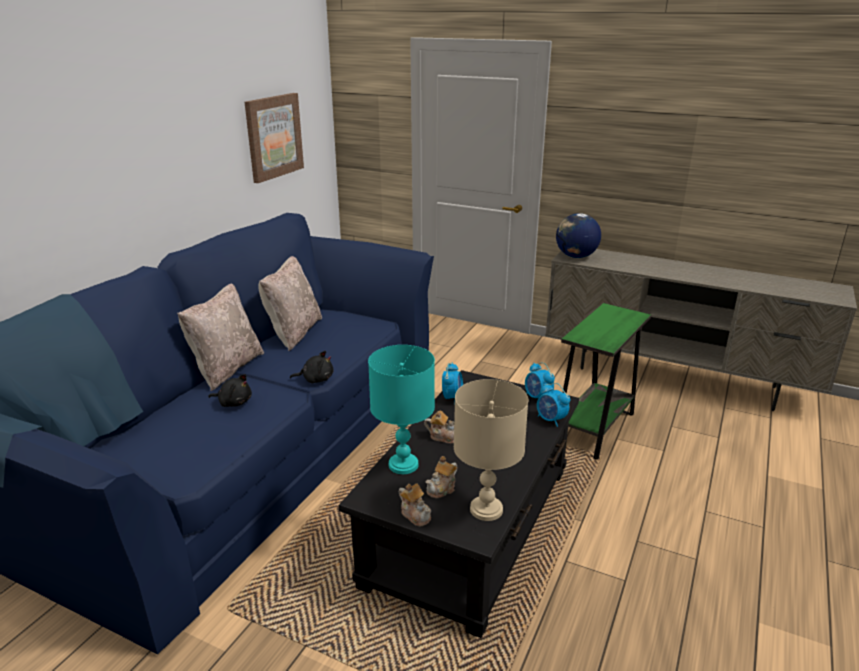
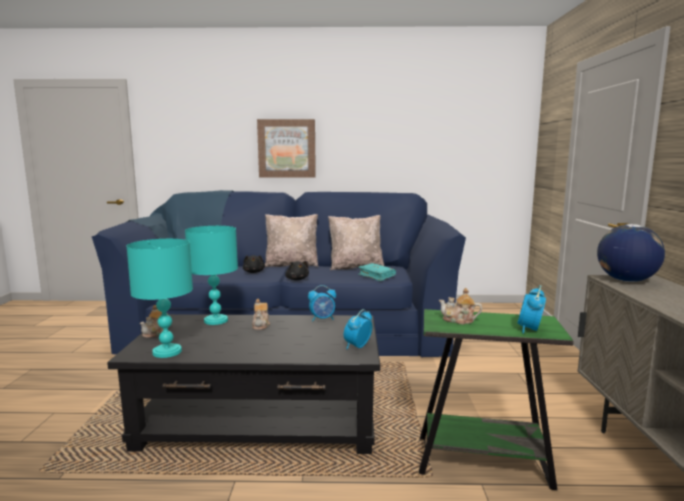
camera: 65 degrees right, 15 degrees down
picture [245,93,304,183] -> picture moved to [257,119,316,178]
teapot [426,456,457,498] -> teapot moved to [439,288,482,324]
beige table lamp [454,379,528,521] -> turquoise table lamp [127,239,193,358]
alarm clock [537,383,570,427] -> alarm clock moved to [518,285,546,334]
none -> turquoise book [358,263,396,281]

